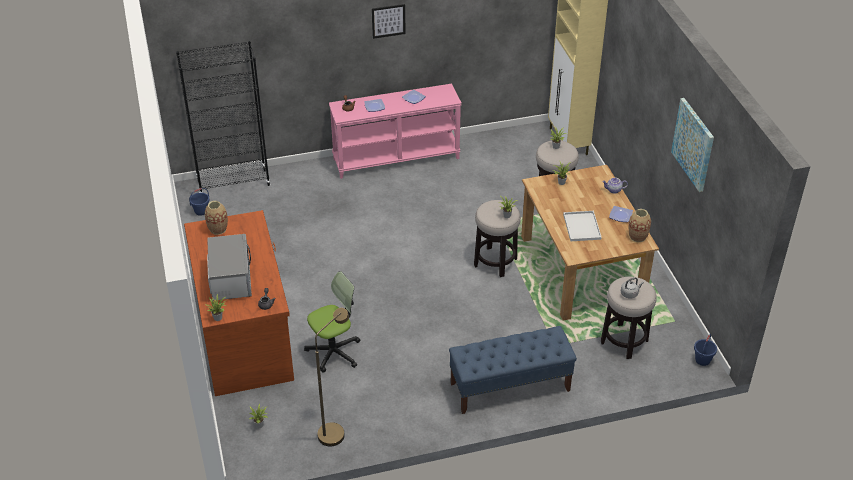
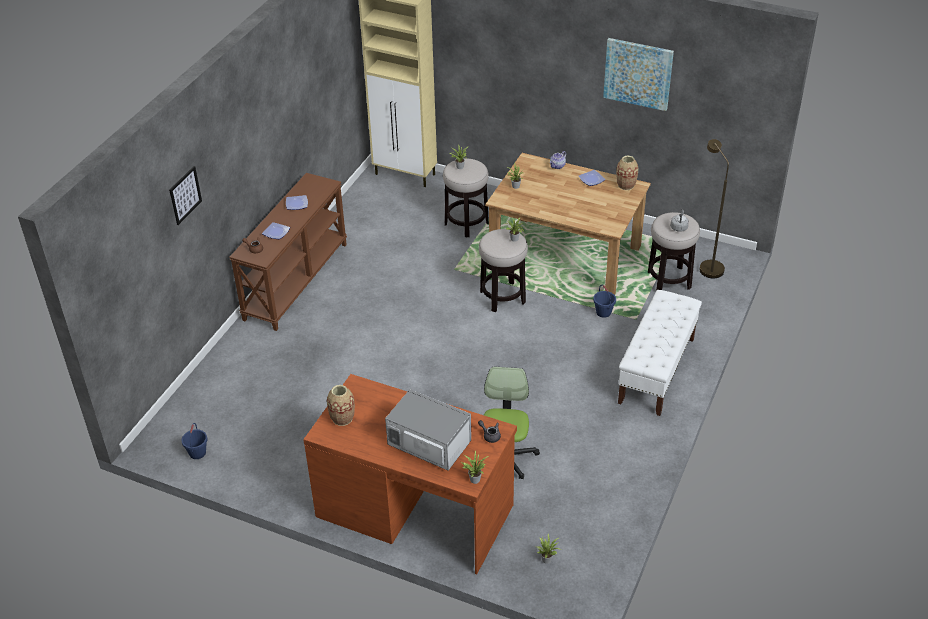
camera: 50 degrees left, 0 degrees up
black bookcase [176,41,271,193] -> none
brown floor lamp [315,308,349,446] -> brown floor lamp moved to [699,139,729,278]
pink console table [329,84,462,179] -> brown console table [229,173,347,331]
picture [372,4,406,39] -> picture moved to [169,166,202,225]
blue bench [449,326,577,414] -> white bench [618,290,702,416]
white tray [563,211,602,241] -> none
blue bucket [694,334,717,366] -> blue bucket moved to [593,285,616,318]

